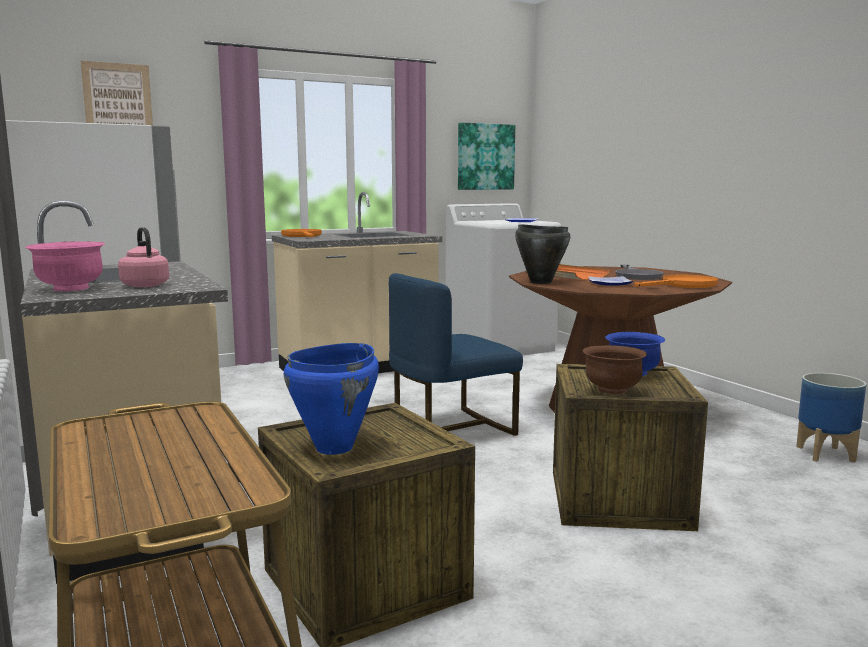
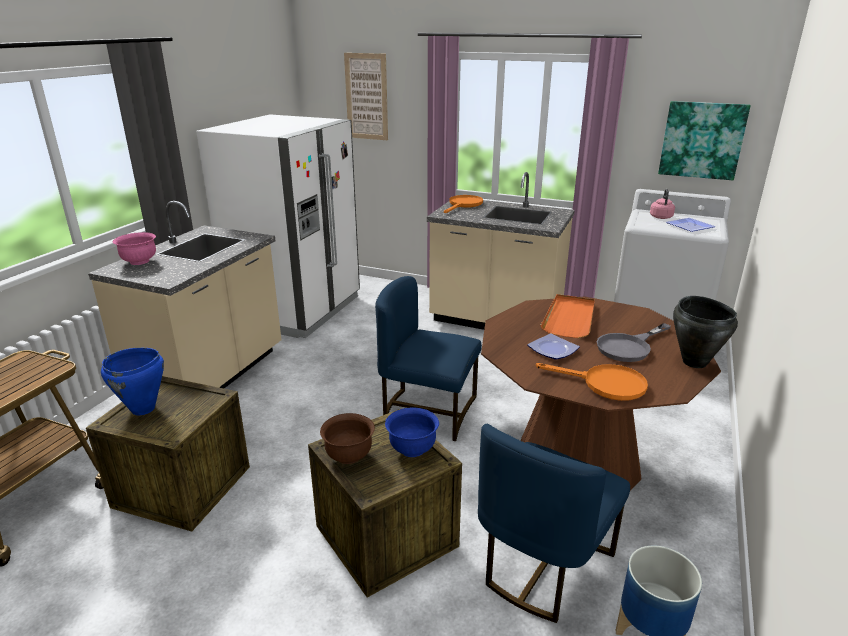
camera: 50 degrees right, 15 degrees up
pink kettle [118,227,169,287] -> pink kettle moved to [650,189,675,219]
black cooking pot [515,224,570,284] -> black cooking pot moved to [673,296,738,368]
none -> blue chair [478,424,630,623]

